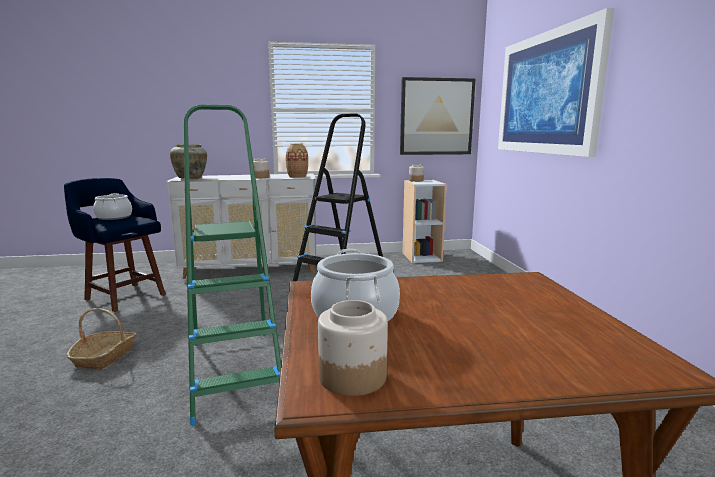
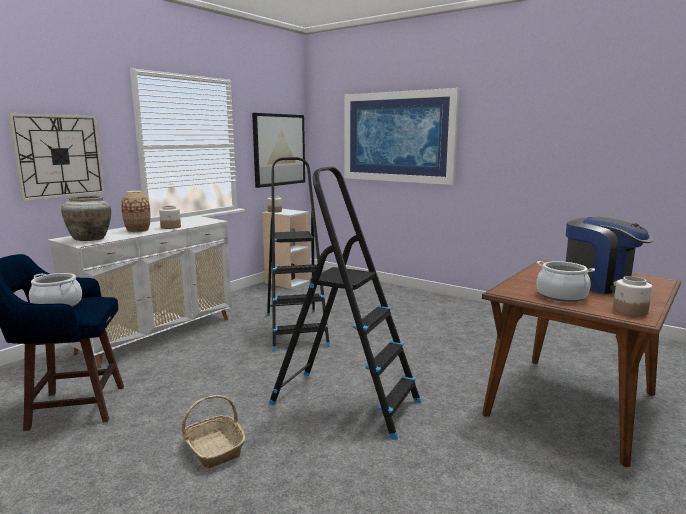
camera: 45 degrees left, 0 degrees up
green step ladder [184,105,281,426] -> black step ladder [269,166,421,440]
vase [286,143,308,178] -> vase moved to [121,191,151,233]
none -> wall clock [8,113,105,201]
none -> coffee machine [566,216,654,294]

